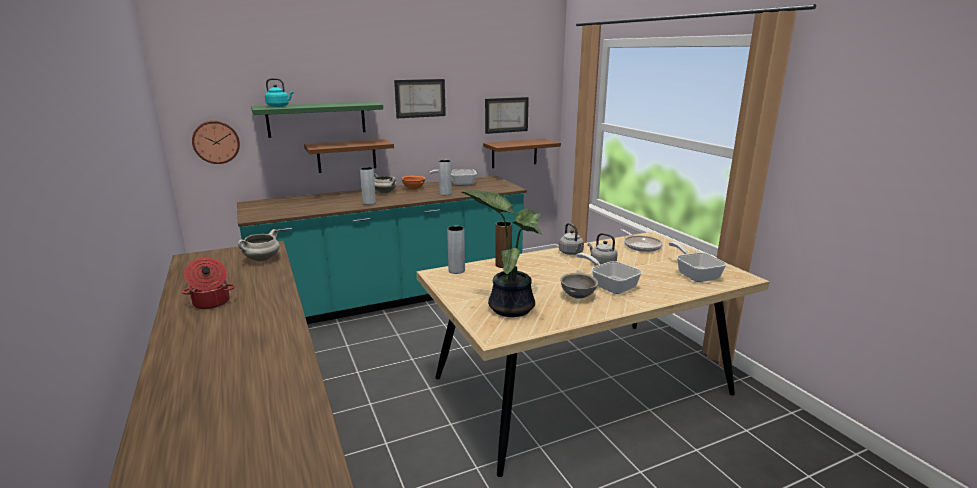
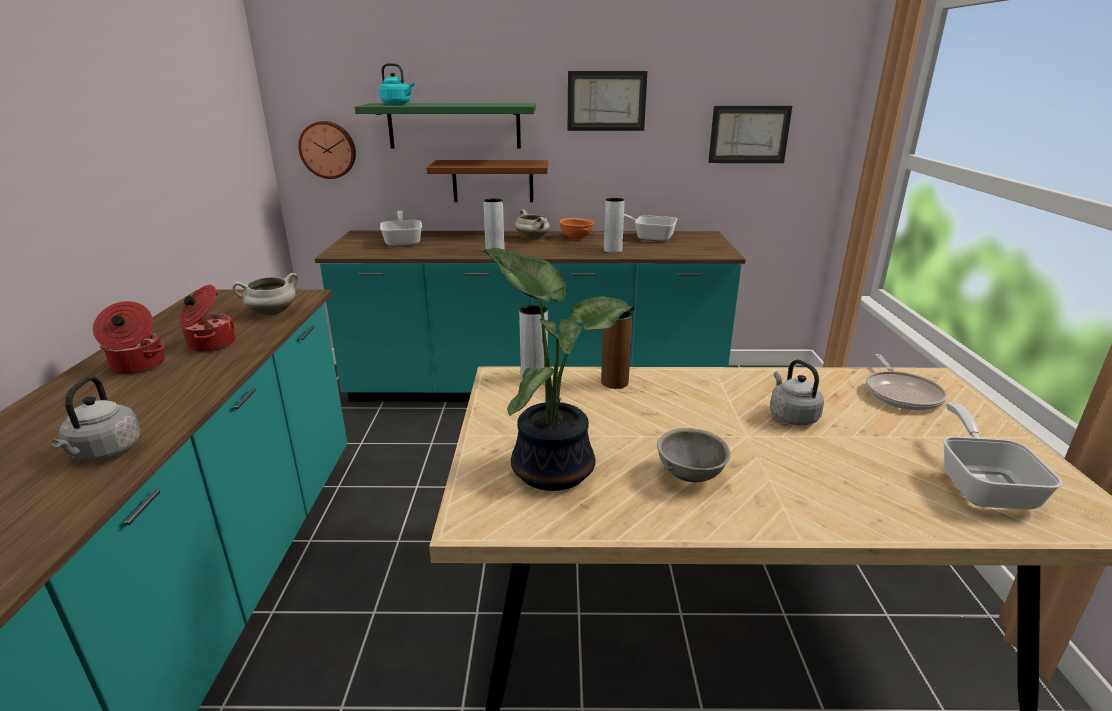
camera: 25 degrees right, 5 degrees up
brown shelf [483,138,561,168] -> none
grey kettle [559,223,584,255] -> grey kettle moved to [51,376,141,461]
frying pan [576,253,642,294] -> frying pan moved to [380,211,422,247]
none -> cooking pot [180,285,235,352]

